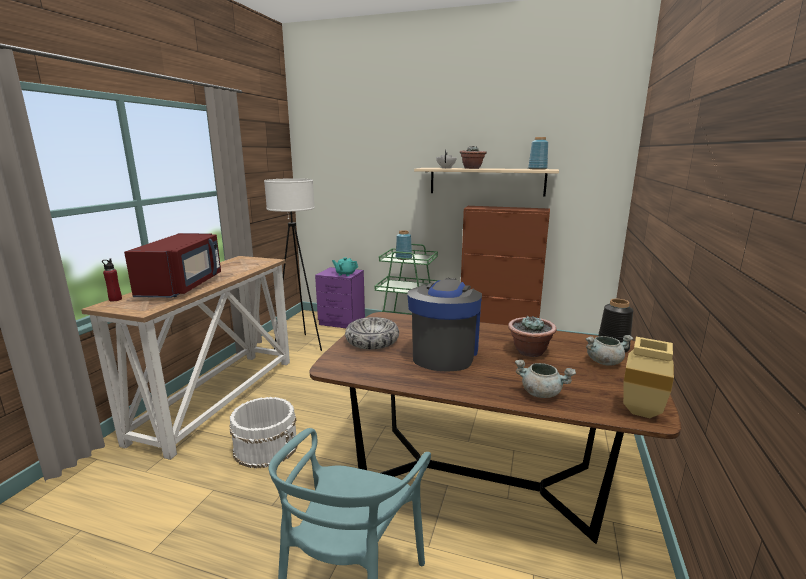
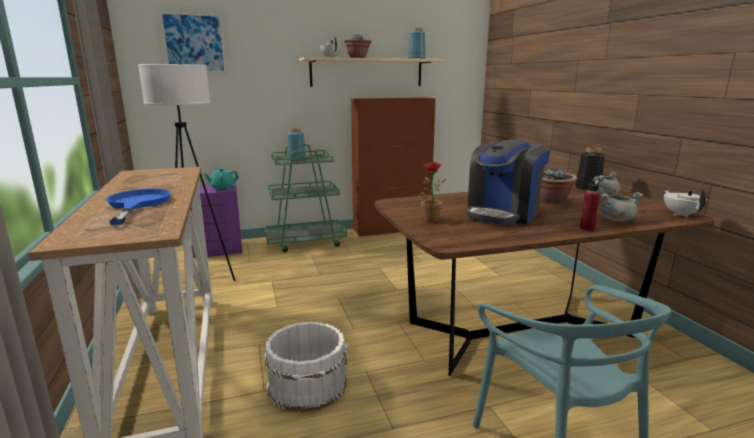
camera: 35 degrees left, 0 degrees up
red bottle [102,258,122,302] -> red bottle moved to [580,177,600,231]
red microwave [124,233,221,298] -> blue frying pan [106,189,171,225]
bowl [345,317,399,349] -> potted plant [418,162,446,222]
coffee machine [407,278,482,372] -> coffee machine turned 120 degrees counterclockwise [466,139,551,225]
beige vase [623,337,674,418] -> white teapot [664,189,707,218]
none -> picture [160,12,226,73]

